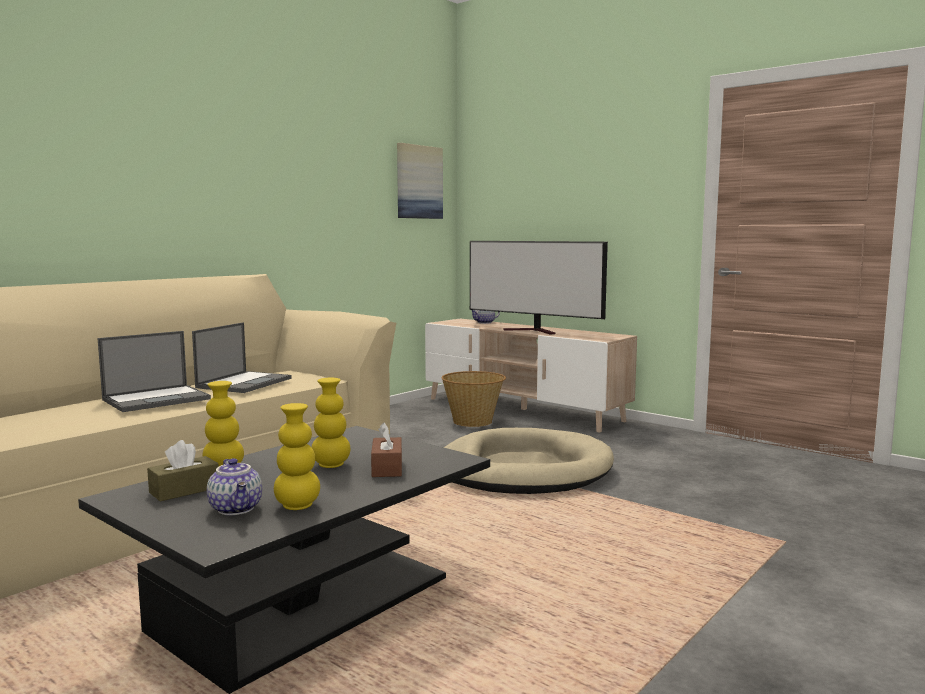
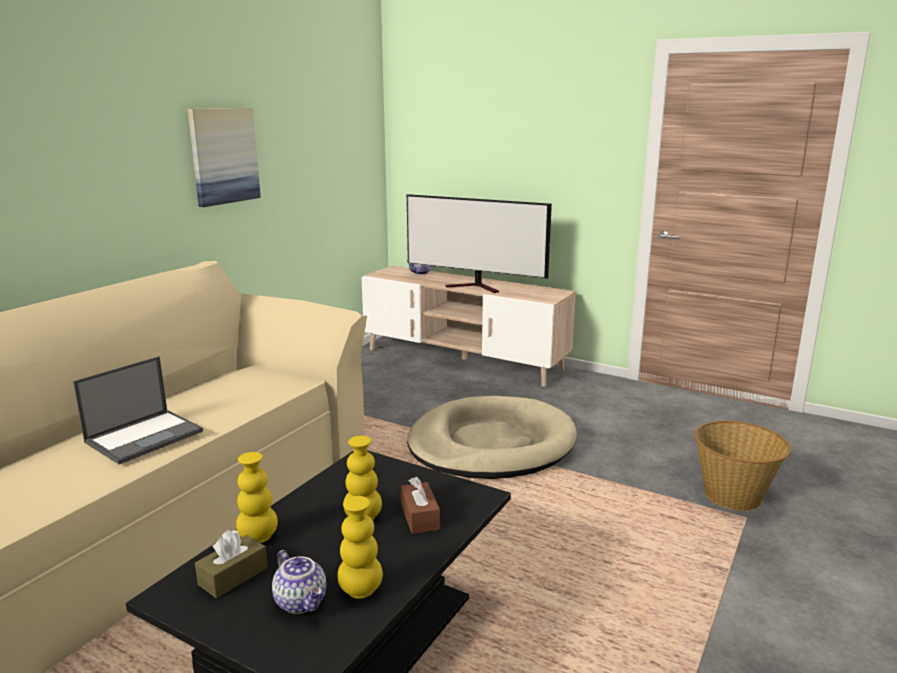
camera: 10 degrees left, 10 degrees up
laptop [192,322,292,393] -> none
picture [397,143,443,219] -> picture moved to [188,108,261,207]
basket [441,371,506,427] -> basket moved to [695,421,791,511]

